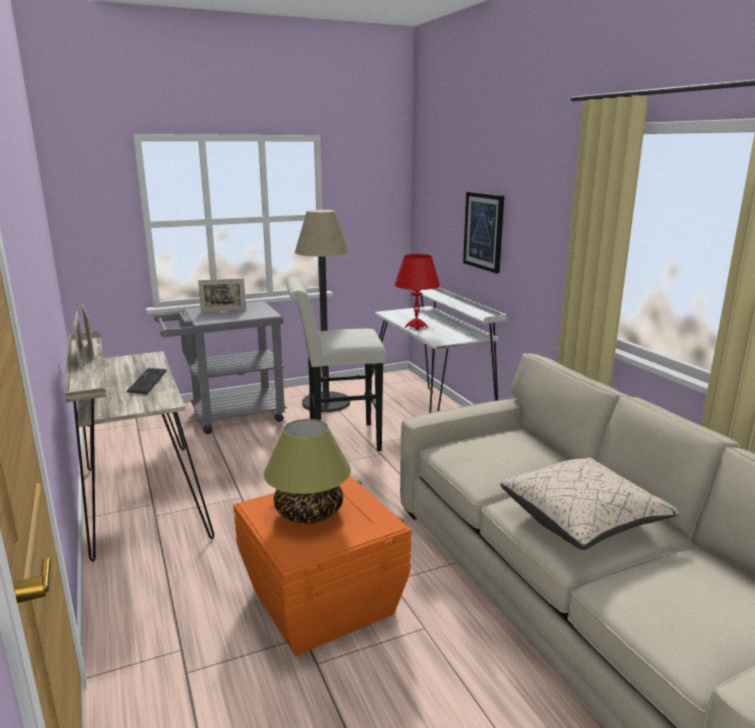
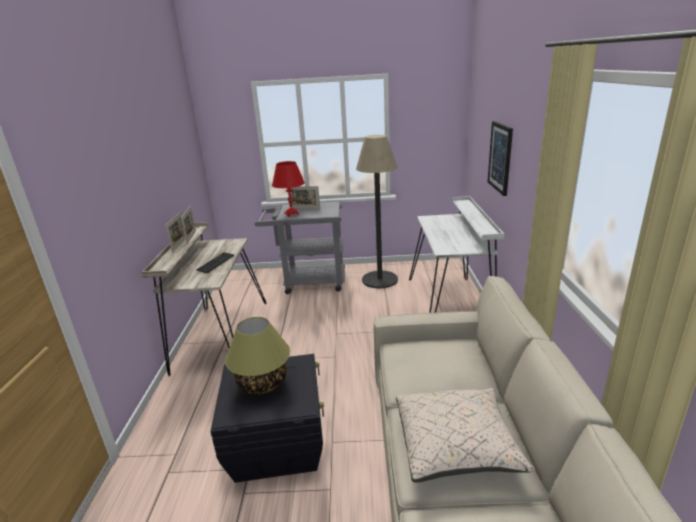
camera: 25 degrees right, 5 degrees up
orange storage box [233,476,411,656] -> black storage box [210,354,324,483]
white stool [286,277,386,451] -> none
red table lamp [395,254,440,331] -> red table lamp moved to [272,161,305,217]

